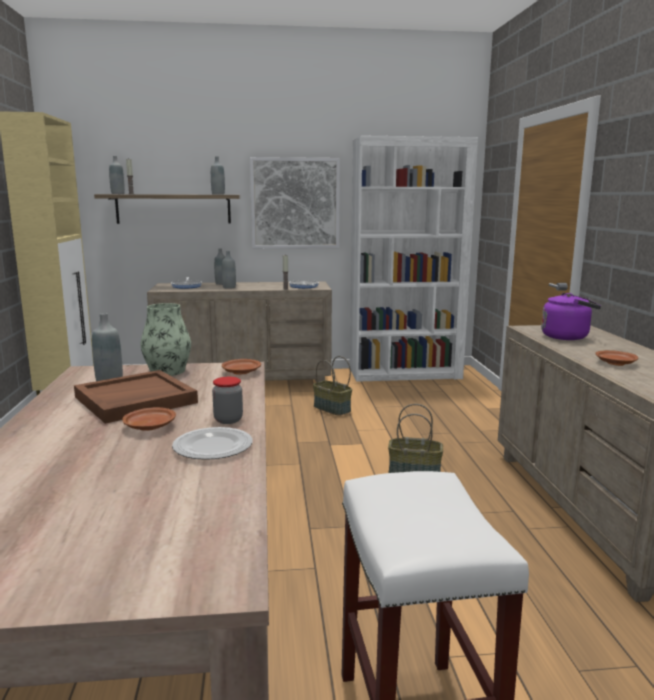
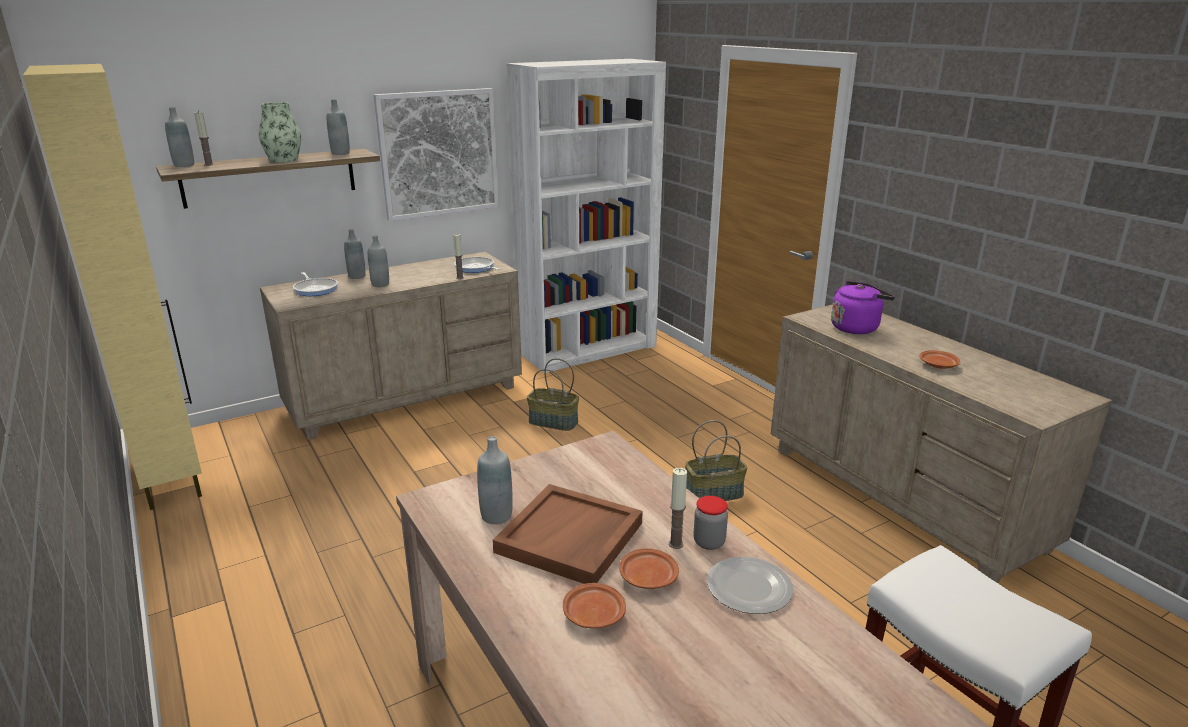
camera: 25 degrees left, 10 degrees up
vase [140,303,191,376] -> vase moved to [259,102,301,162]
brown plate [222,359,261,375] -> brown plate moved to [563,583,626,628]
none -> candle [669,468,687,549]

